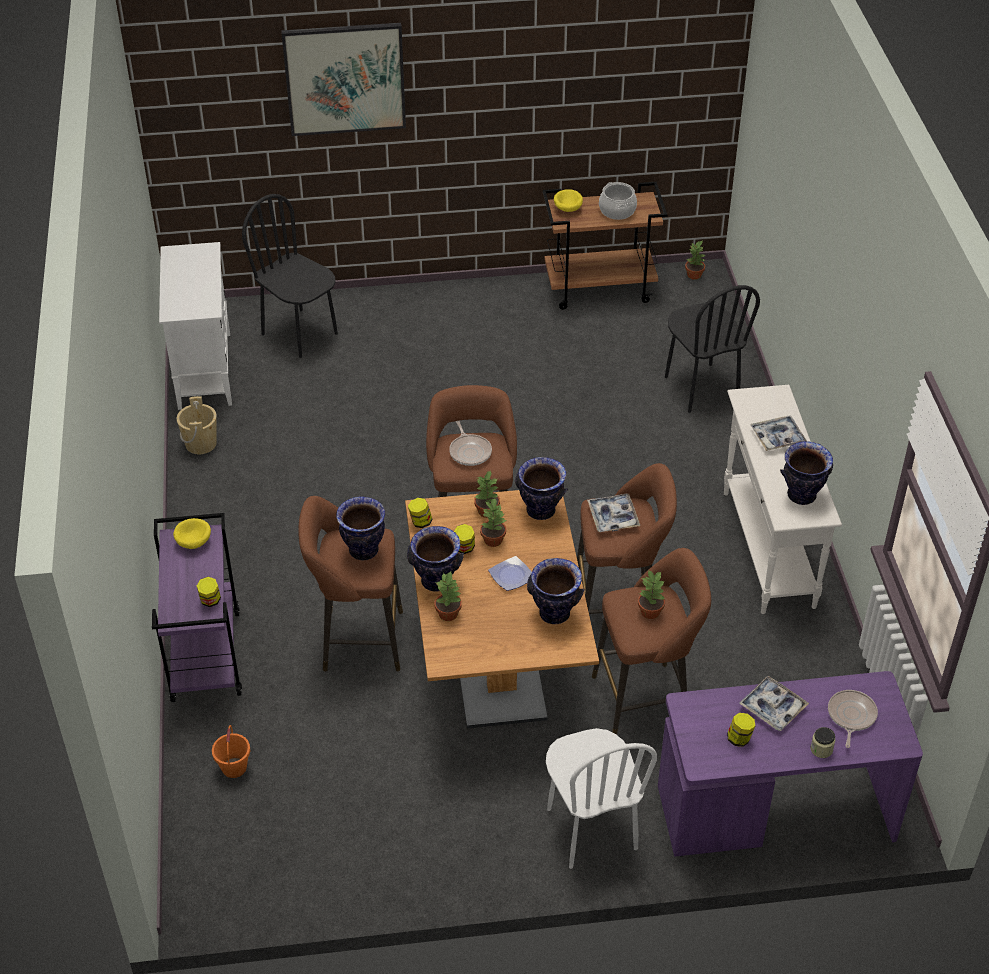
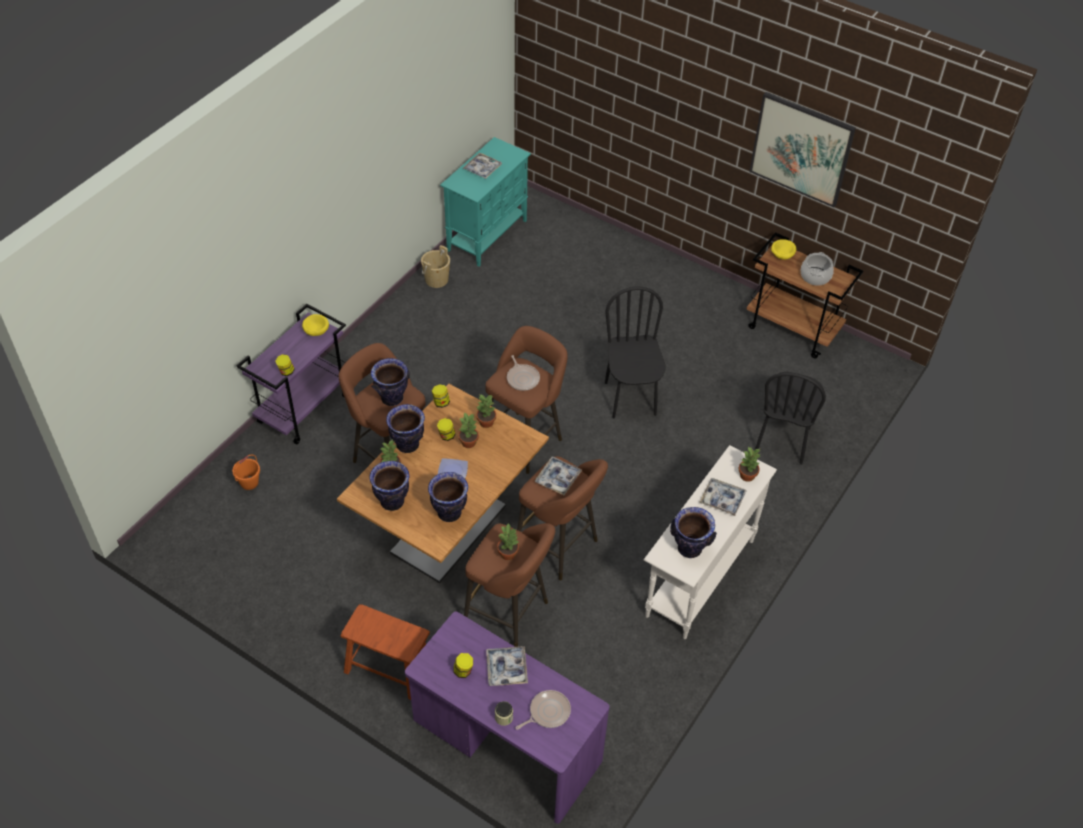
camera: 40 degrees right, 5 degrees up
white cabinet [159,242,232,410] -> turquoise cabinet [440,137,531,267]
black chair [242,194,338,358] -> black chair moved to [605,287,666,419]
picture [281,23,406,136] -> picture moved to [749,92,856,207]
frying pan [449,421,492,466] -> frying pan turned 45 degrees counterclockwise [507,355,540,391]
vase [515,457,568,520] -> vase moved to [369,461,410,511]
white chair [546,728,657,869] -> brown stool [340,604,430,700]
potted plant [685,241,705,280] -> potted plant moved to [739,447,760,482]
none -> tray [463,153,502,179]

